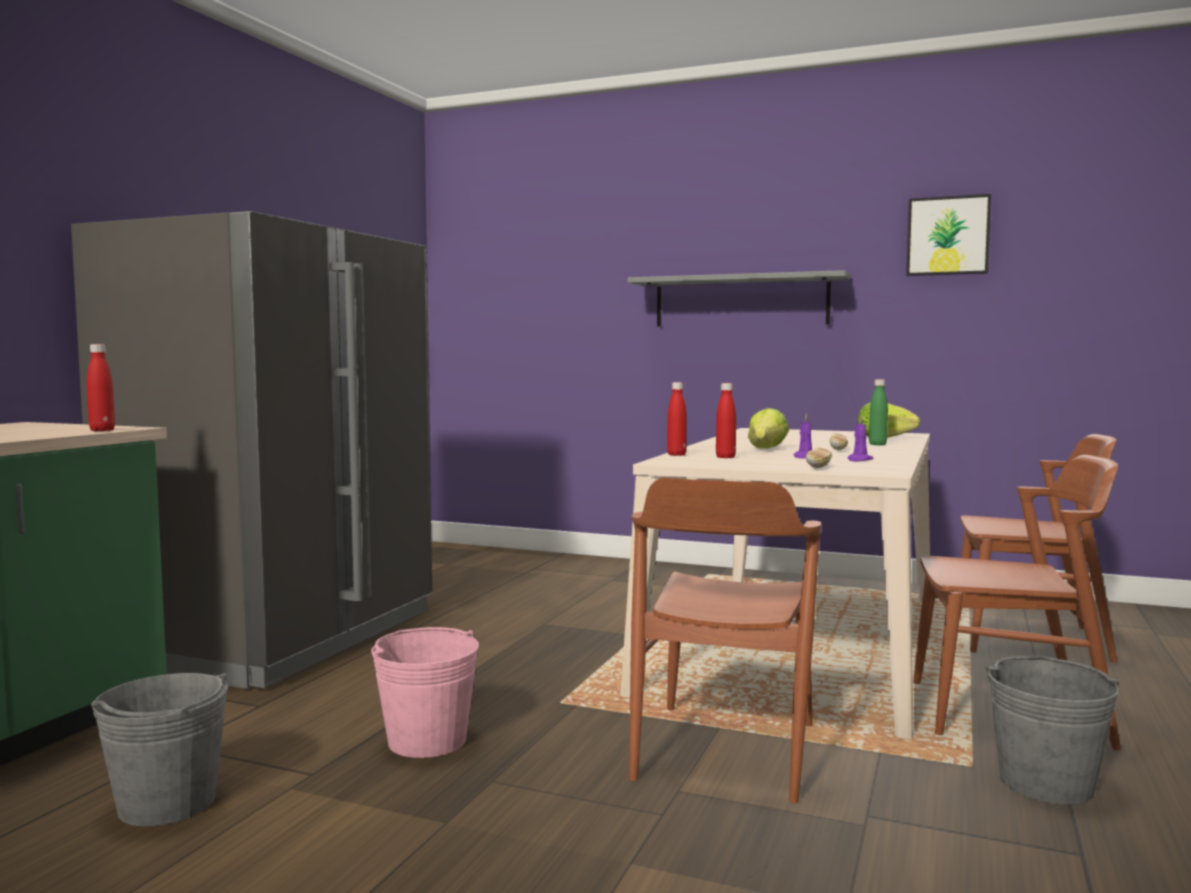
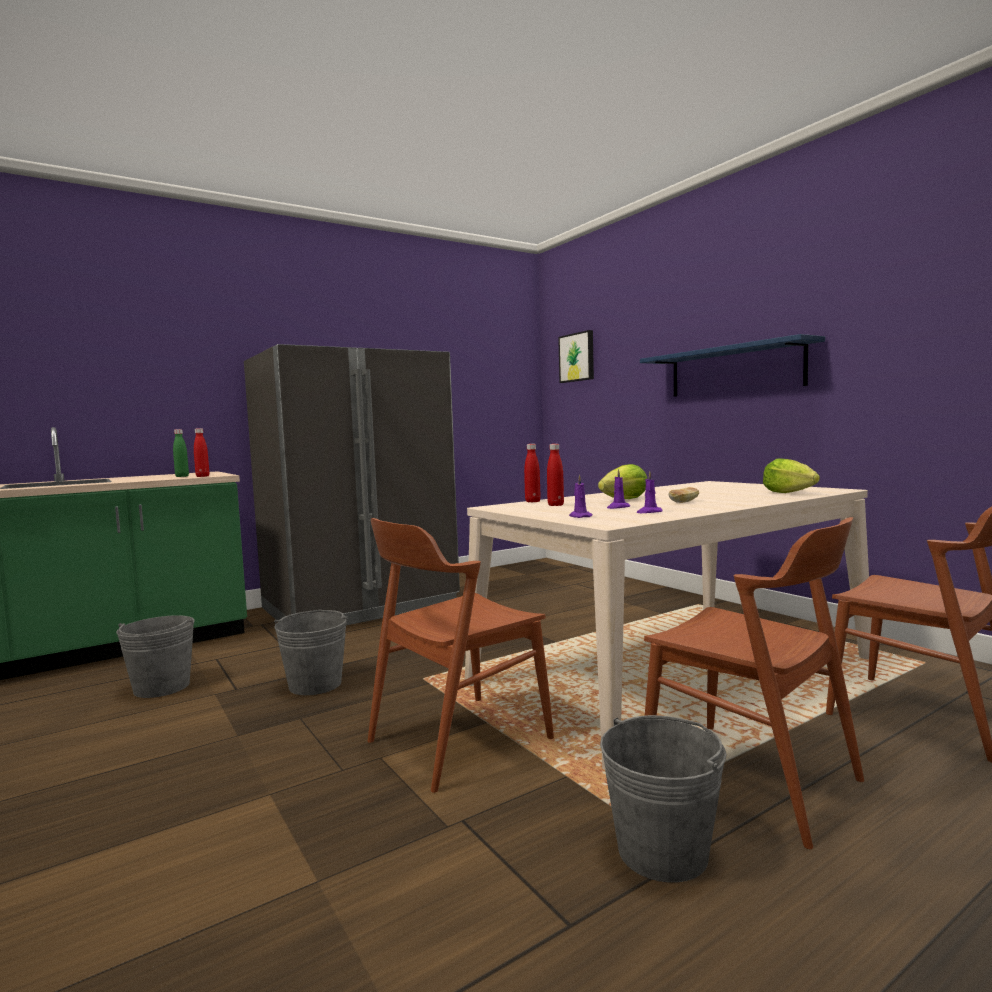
camera: 35 degrees right, 0 degrees up
pink bucket [371,627,479,758] -> grey bucket [274,610,347,695]
grey shelf [627,270,850,326] -> blue shelf [640,334,825,397]
bread [806,448,832,468] -> purple candle [569,474,593,518]
green bottle [869,379,888,445] -> green bottle moved to [173,429,189,477]
picture [906,194,991,276] -> picture moved to [558,330,594,383]

